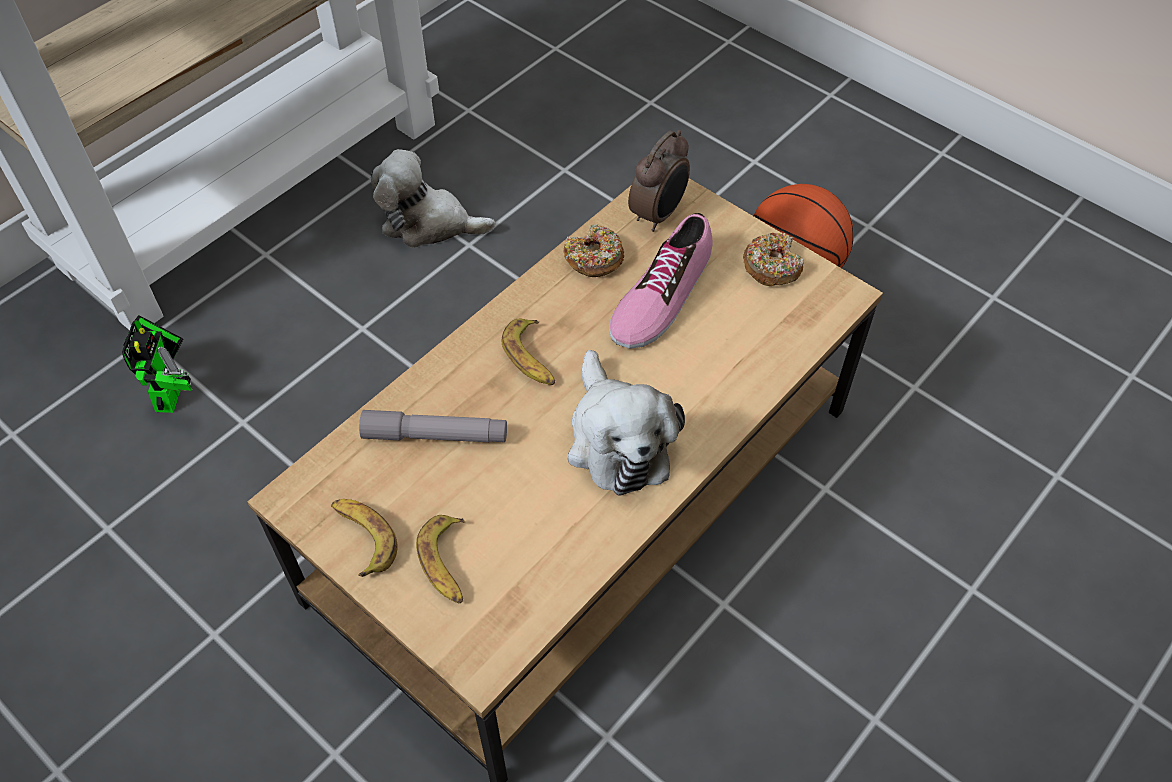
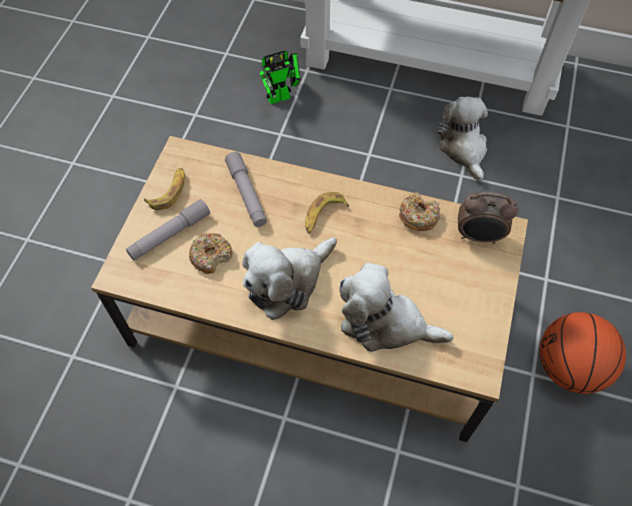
camera: 65 degrees right, 5 degrees up
banana [416,515,465,603] -> grey flashlight [126,199,210,260]
shoe [609,213,713,349] -> none
donut [743,233,804,286] -> donut moved to [189,233,232,274]
none -> plush toy [339,263,453,352]

